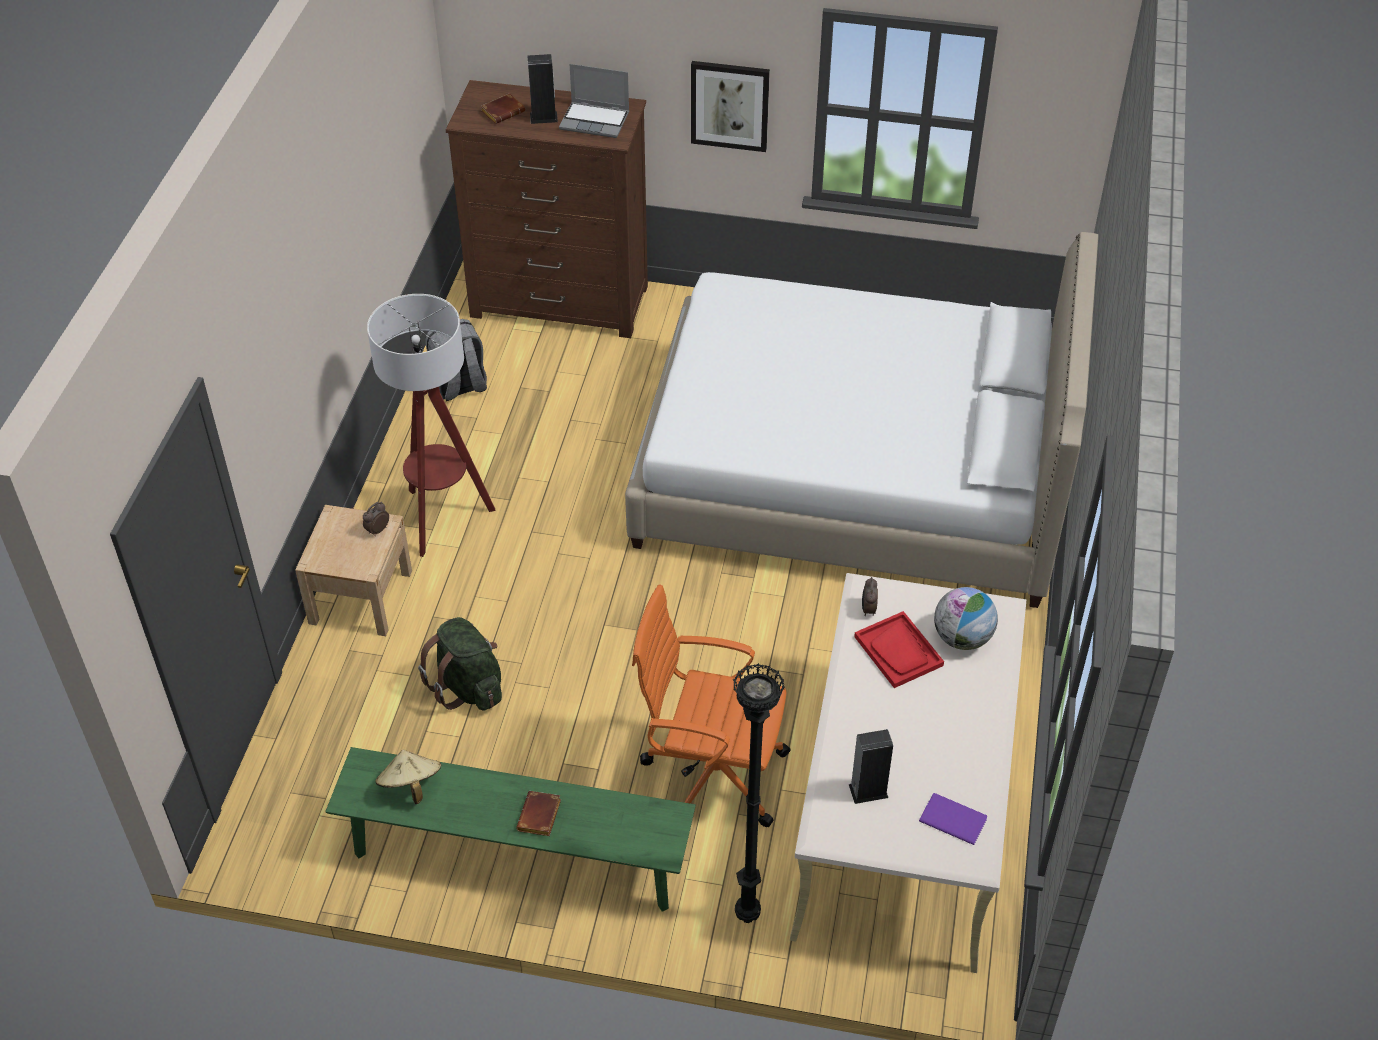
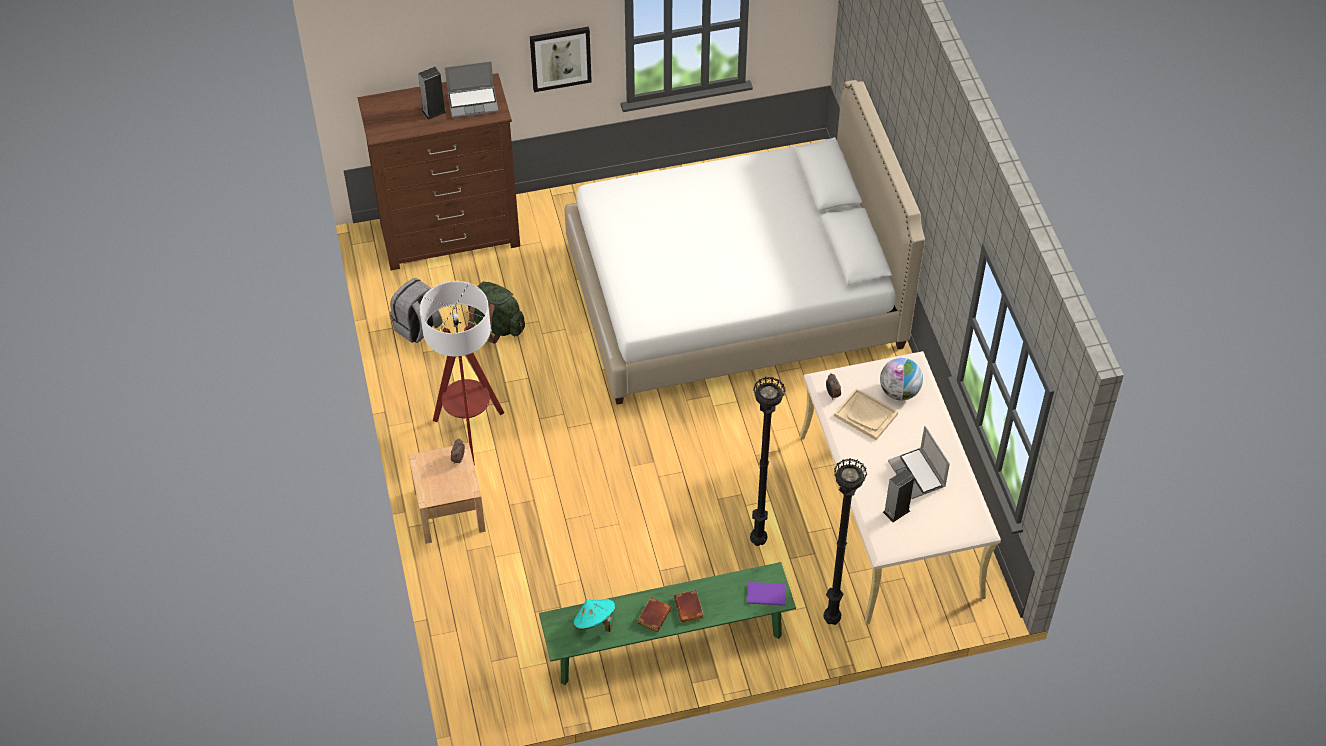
camera: 25 degrees left, 5 degrees up
beige hat [376,749,441,804] -> turquoise hat [573,599,615,632]
green backpack [418,617,502,711] -> green backpack moved to [468,282,525,344]
brown book [480,93,525,124] -> brown book moved to [637,597,672,632]
orange office chair [632,584,791,827] -> black floor lamp [750,377,785,546]
red tray [854,611,944,688] -> beige tray [834,388,898,440]
purple book [919,793,988,845] -> purple book moved to [747,582,786,605]
none -> laptop [888,426,950,499]

